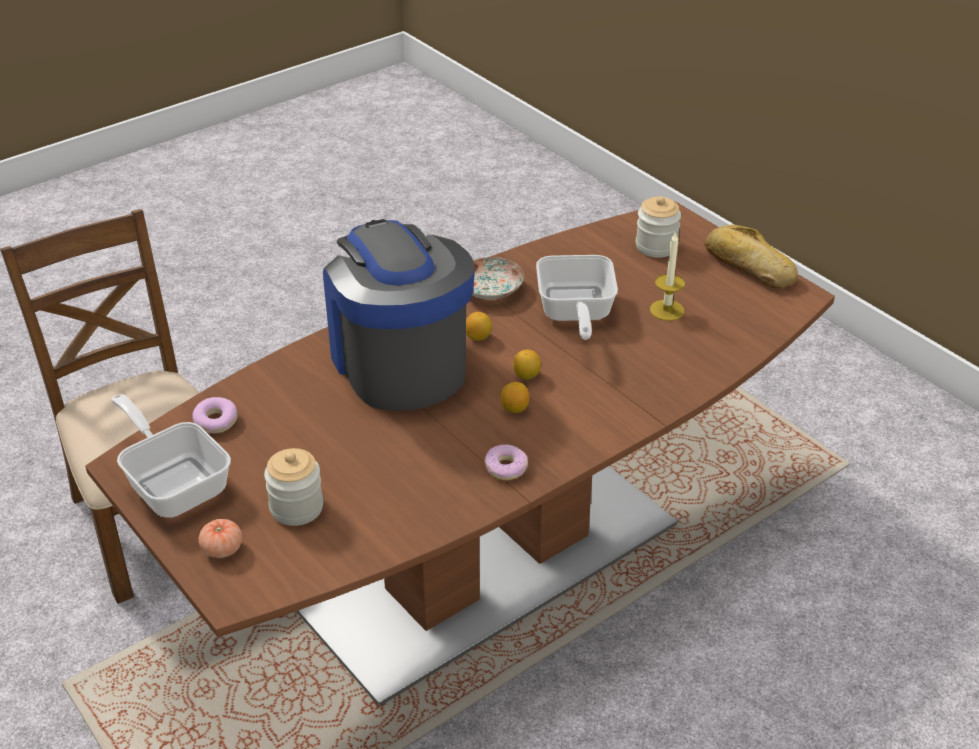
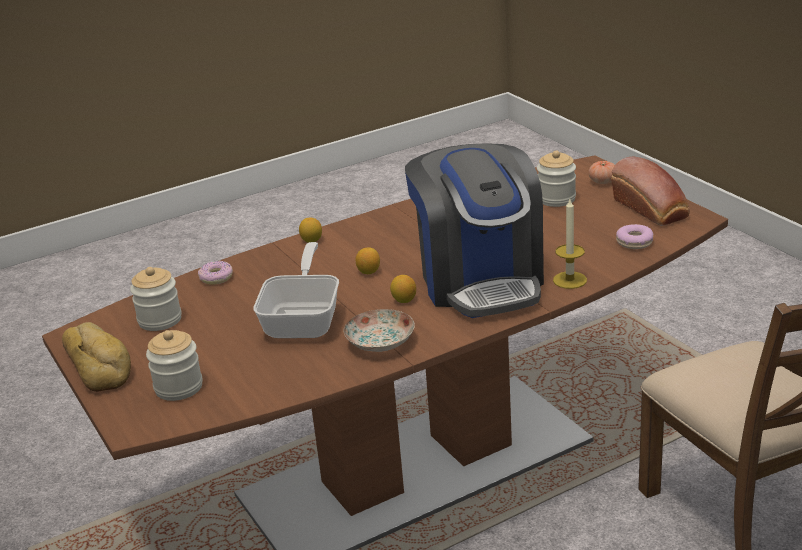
camera: 170 degrees left, 10 degrees down
frying pan [111,394,231,518] -> bread [611,156,690,226]
donut [484,445,528,480] -> donut moved to [198,261,233,285]
lemon [501,382,529,413] -> lemon moved to [299,217,322,242]
candle [650,231,685,321] -> candle moved to [553,199,587,289]
none -> jar [130,267,182,331]

